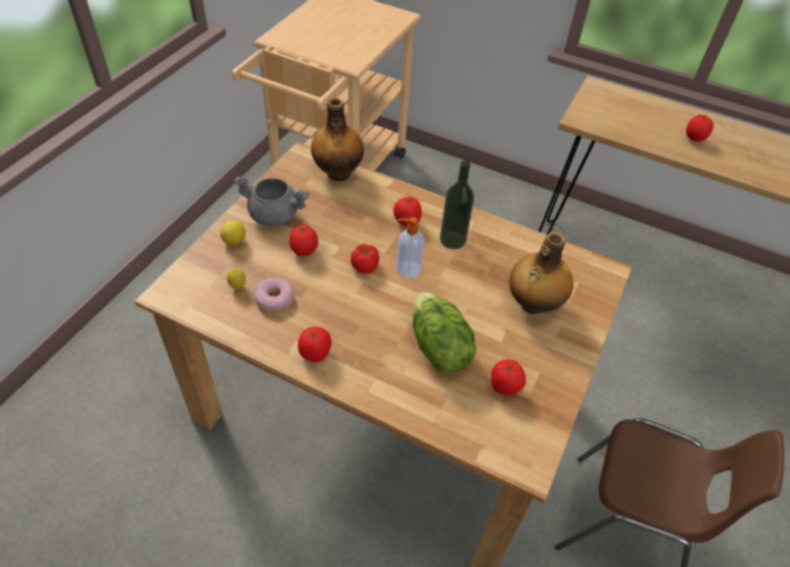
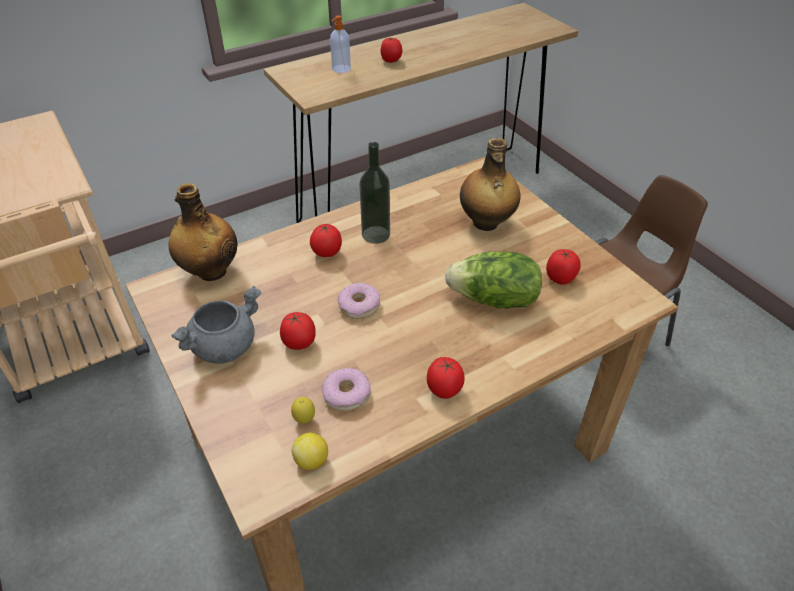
camera: 55 degrees left, 5 degrees down
lemon [220,221,246,245] -> lemon moved to [292,433,328,470]
tomato [350,244,379,274] -> donut [338,282,380,319]
soap dispenser [396,217,424,278] -> soap dispenser moved to [330,15,351,73]

